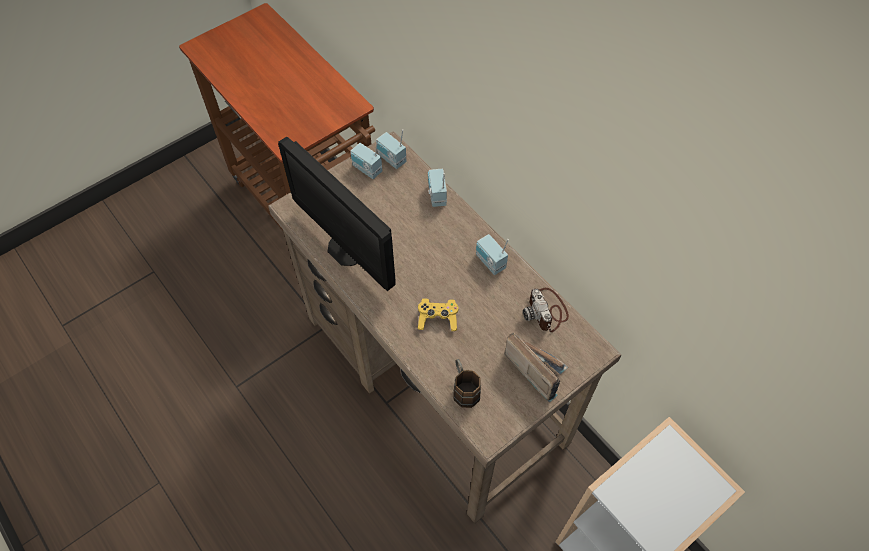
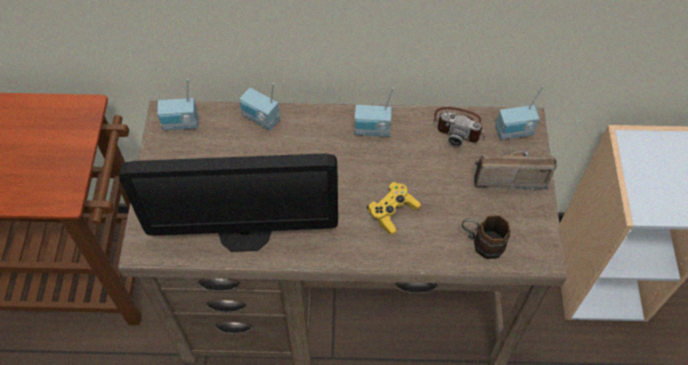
camera: 50 degrees left, 0 degrees up
radio [351,139,382,179] -> radio moved to [495,86,543,140]

